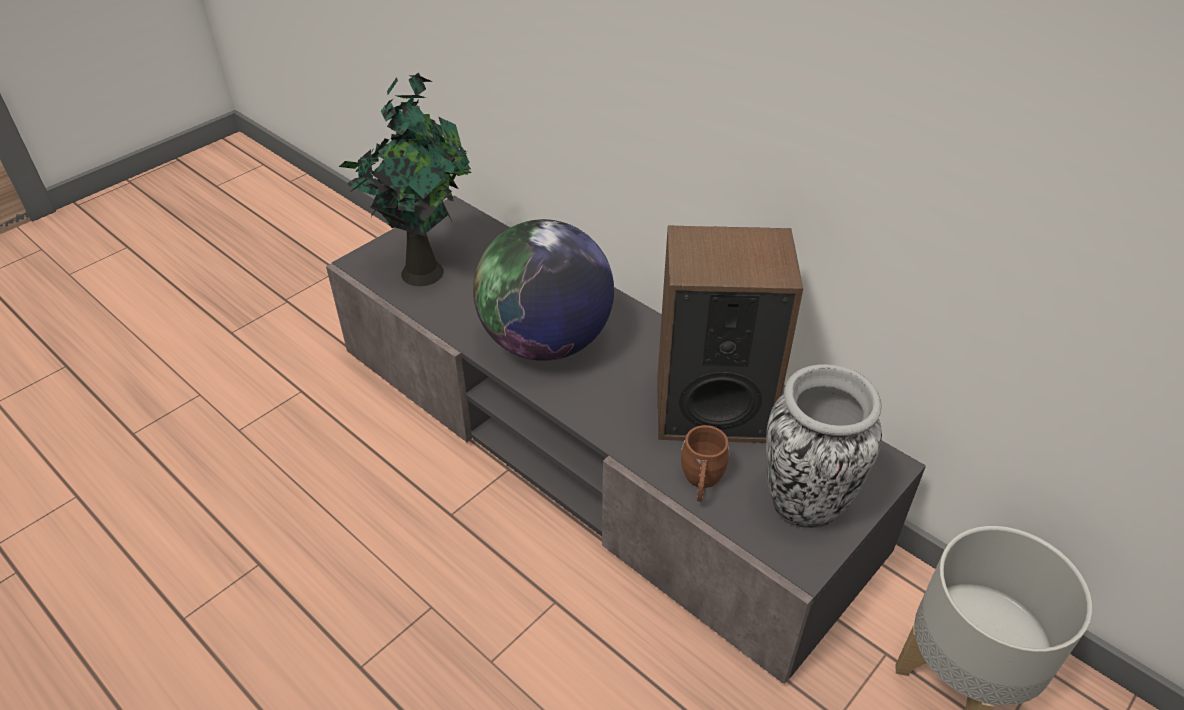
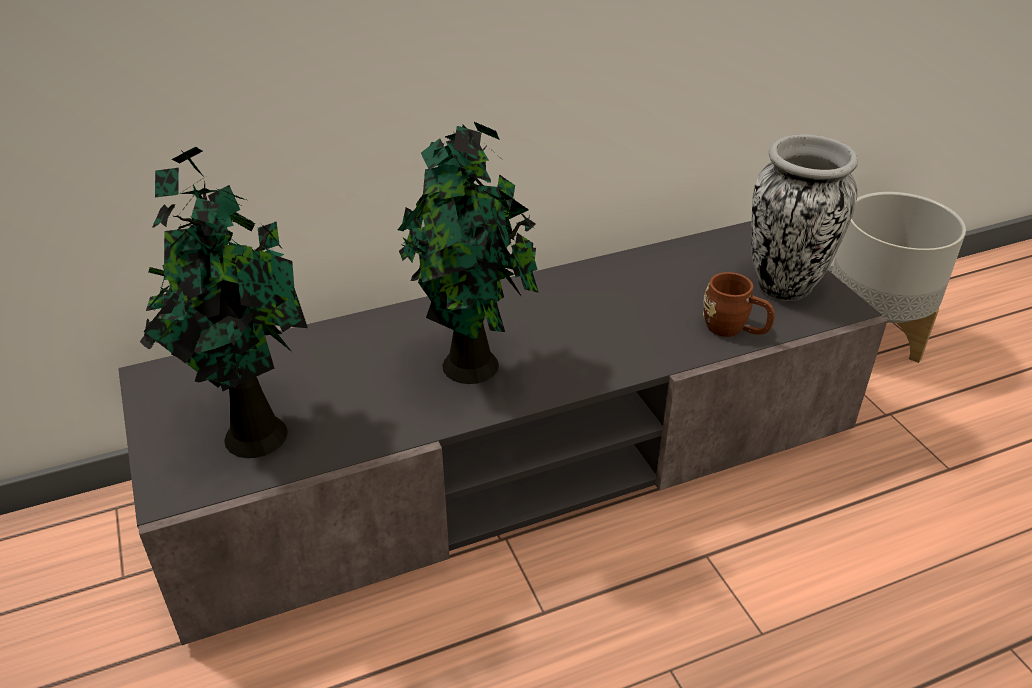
camera: 65 degrees left, 5 degrees down
globe [473,219,614,361] -> potted plant [398,122,539,384]
speaker [657,226,803,443] -> none

